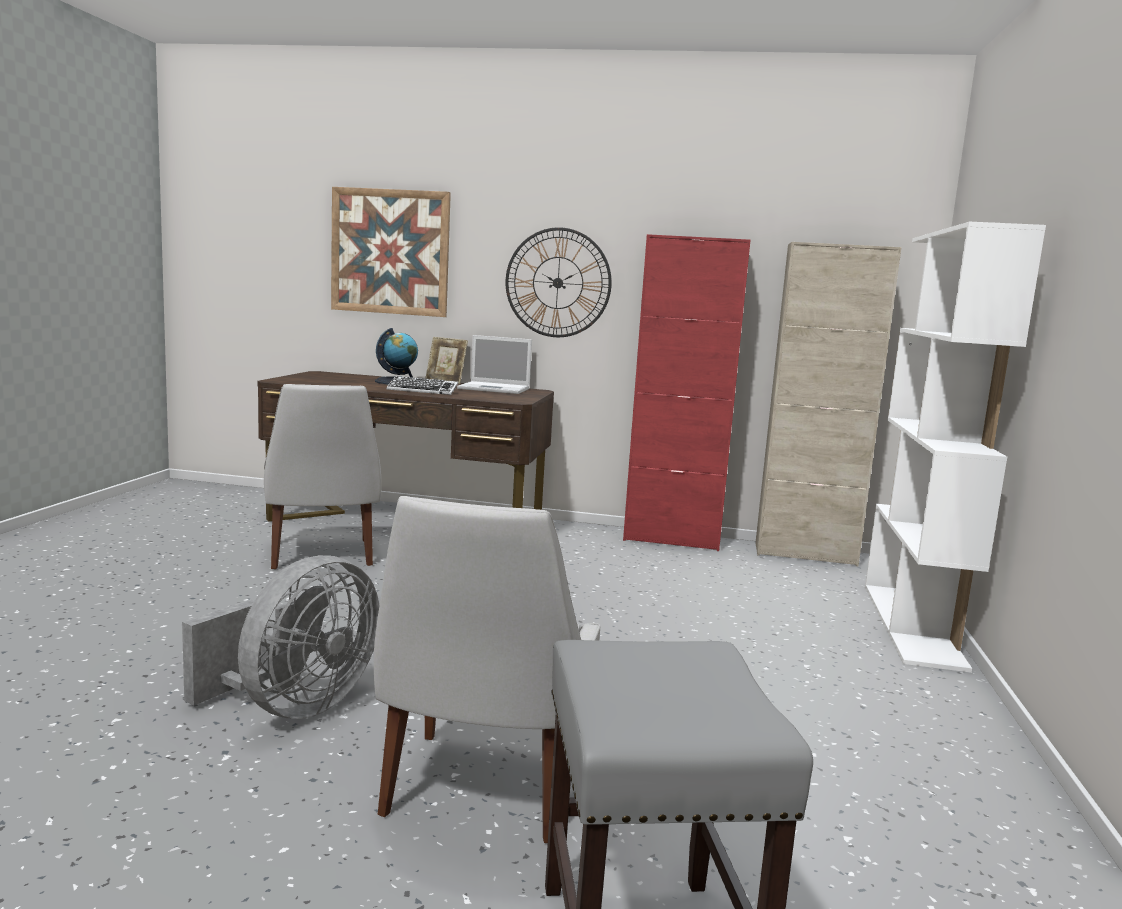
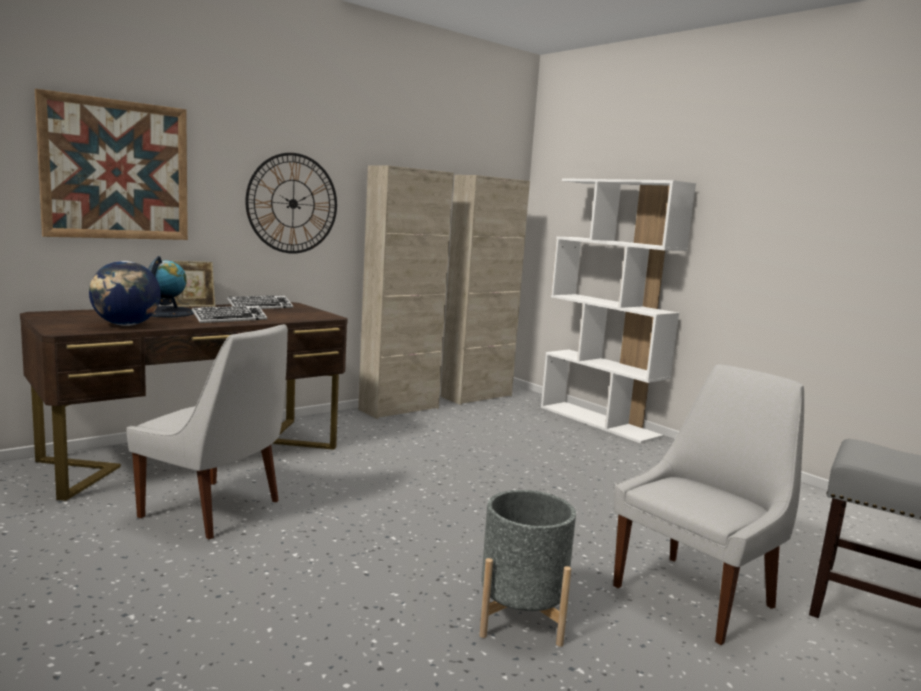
camera: 50 degrees left, 0 degrees up
grey fan [182,555,379,719] -> grey planter [480,490,576,647]
white chair [374,496,601,843] -> white chair turned 90 degrees counterclockwise [613,364,804,645]
laptop [457,335,532,394] -> keyboard [227,295,293,309]
red cabinet [623,234,751,551] -> beige cabinet [358,166,454,419]
none -> globe [89,261,161,326]

